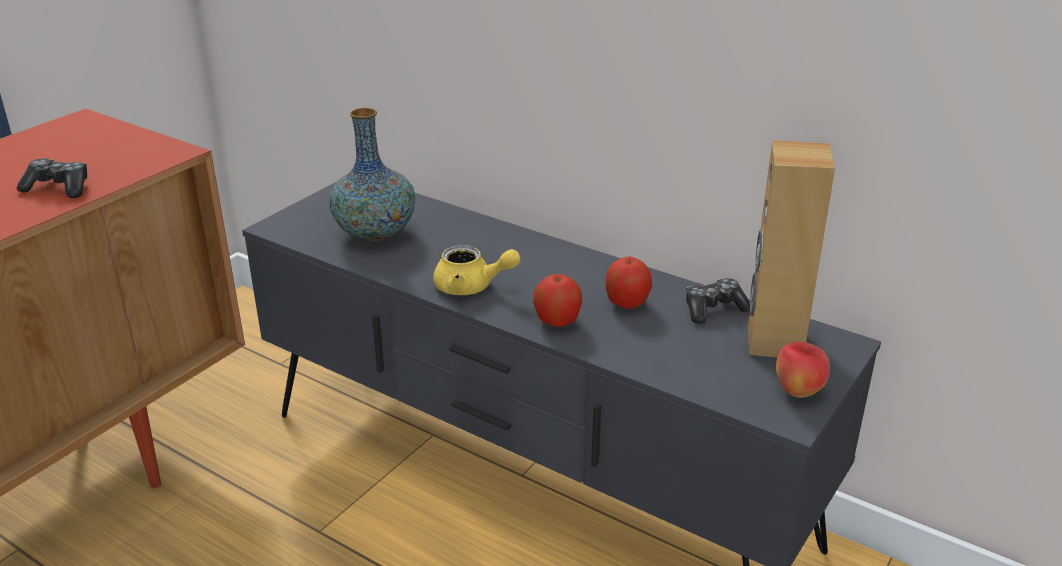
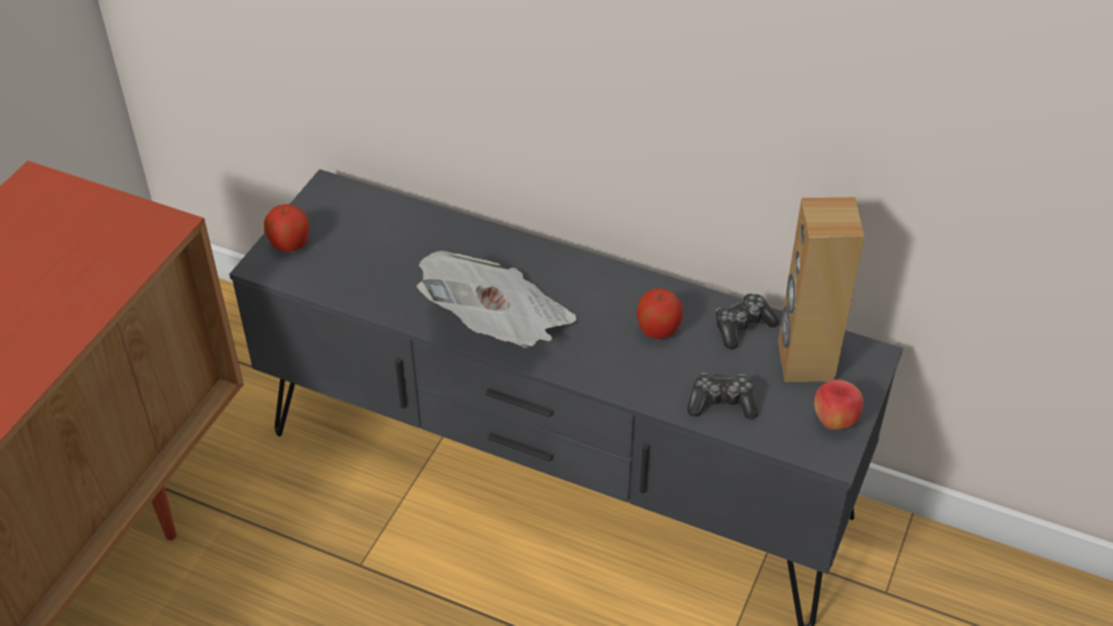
camera: 10 degrees left, 15 degrees up
game controller [17,158,87,198] -> game controller moved to [687,373,758,419]
vase [329,108,415,241] -> none
yellow teapot [433,245,520,295] -> newspaper [416,251,577,348]
apple [533,274,582,327] -> apple moved to [264,204,309,252]

